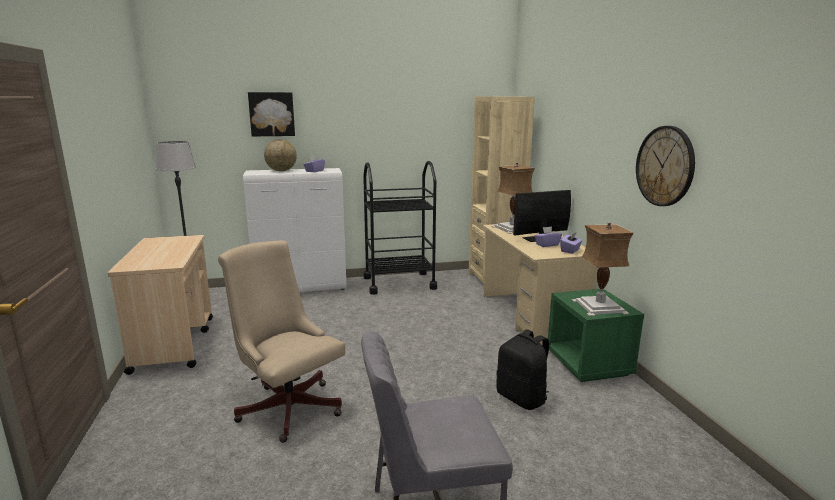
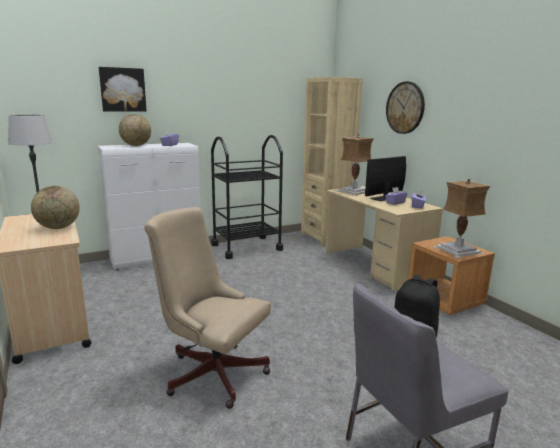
camera: 15 degrees left, 0 degrees up
green nightstand [548,289,644,382] -> brown nightstand [408,236,495,315]
wall clock [636,126,695,206] -> wall clock moved to [386,81,425,134]
none -> globe [31,186,80,229]

